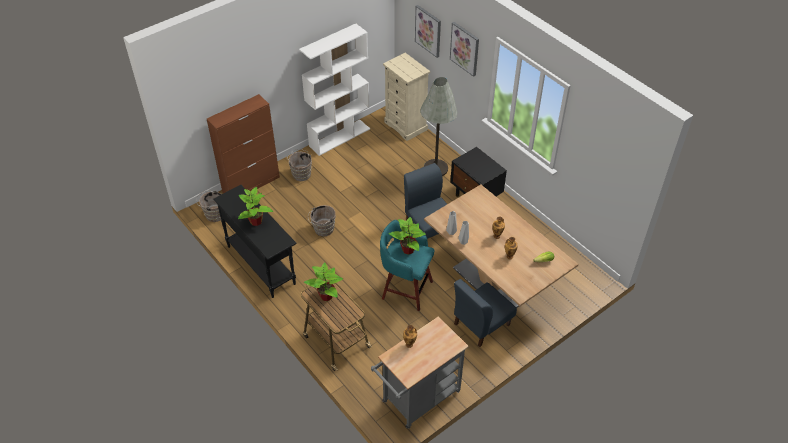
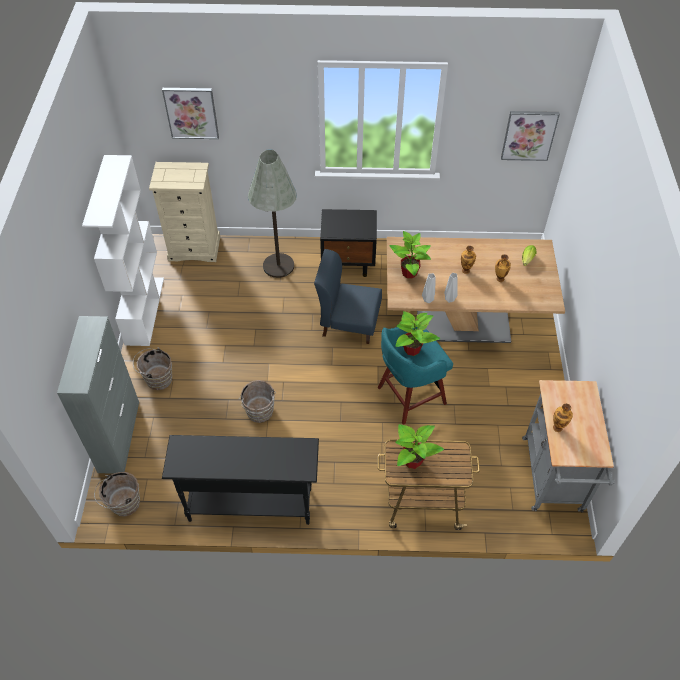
camera: 50 degrees left, 5 degrees up
brown cabinet [207,94,280,193] -> grey cabinet [57,316,139,474]
potted plant [238,187,273,226] -> potted plant moved to [389,231,431,278]
picture [450,22,479,77] -> picture moved to [501,111,560,161]
blue chair [454,279,517,347] -> none

